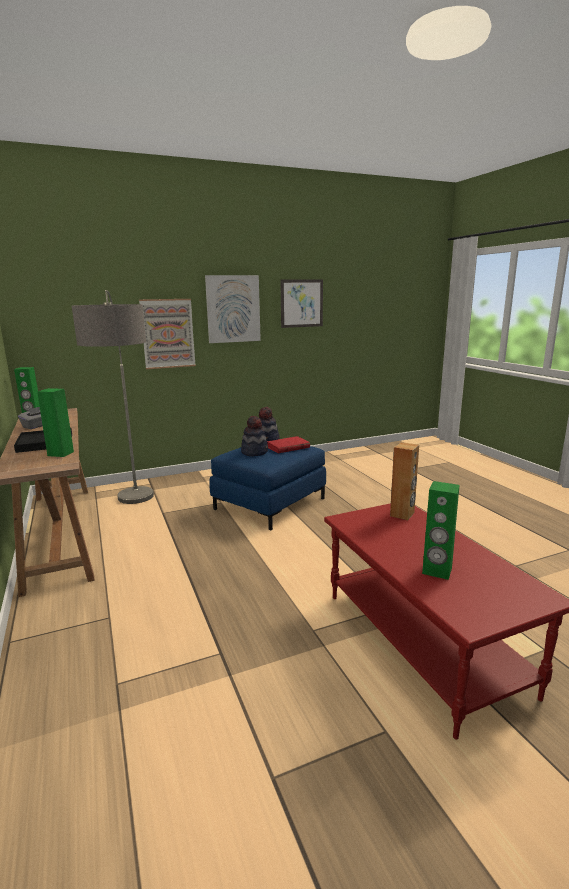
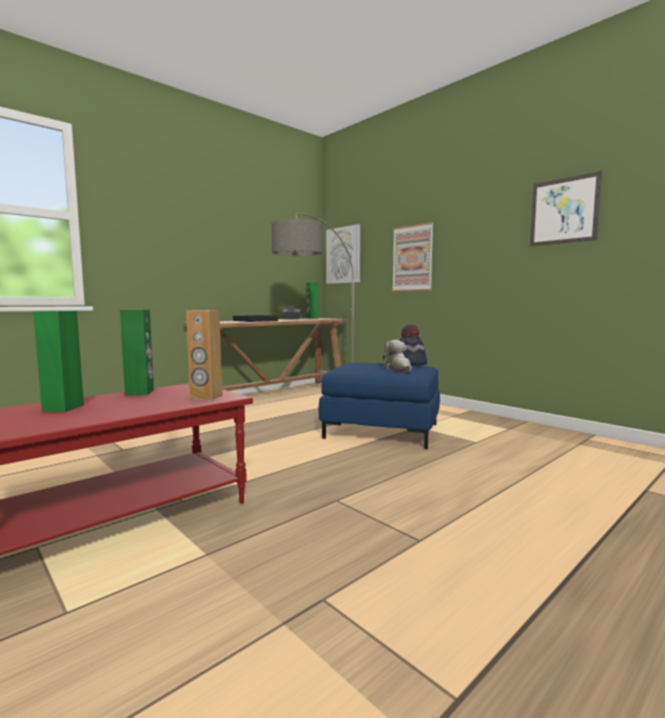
camera: 70 degrees right, 10 degrees down
green speaker [37,388,74,457] -> green speaker moved to [120,310,154,396]
picture [205,275,261,343] -> picture moved to [326,224,360,284]
hat [241,416,268,456] -> none
red book [267,436,310,453] -> plush toy [383,340,412,371]

